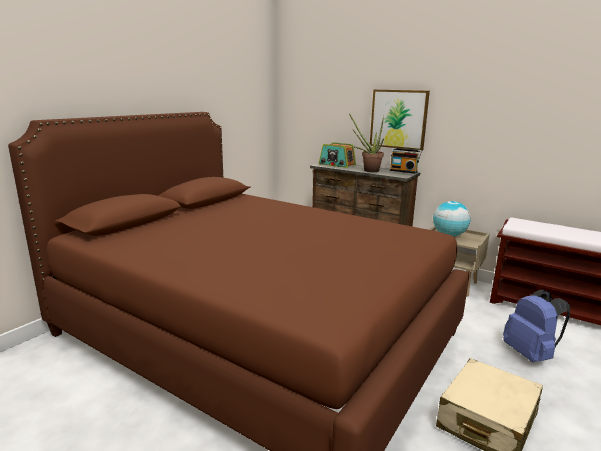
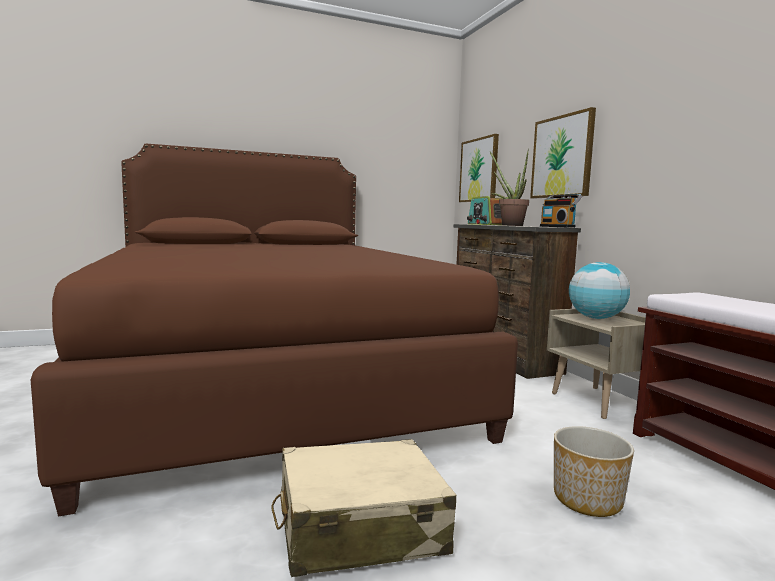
camera: 35 degrees right, 10 degrees down
blue backpack [503,290,570,362] -> planter [554,426,634,517]
none -> picture [459,134,499,202]

